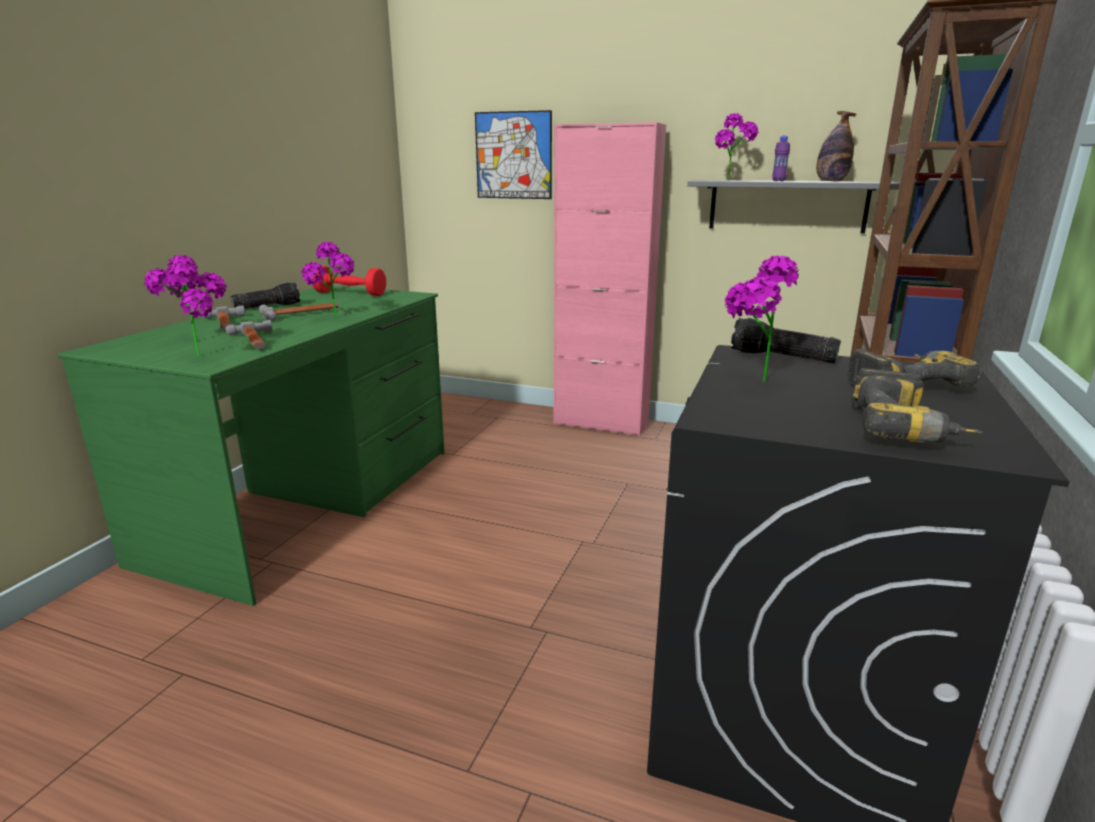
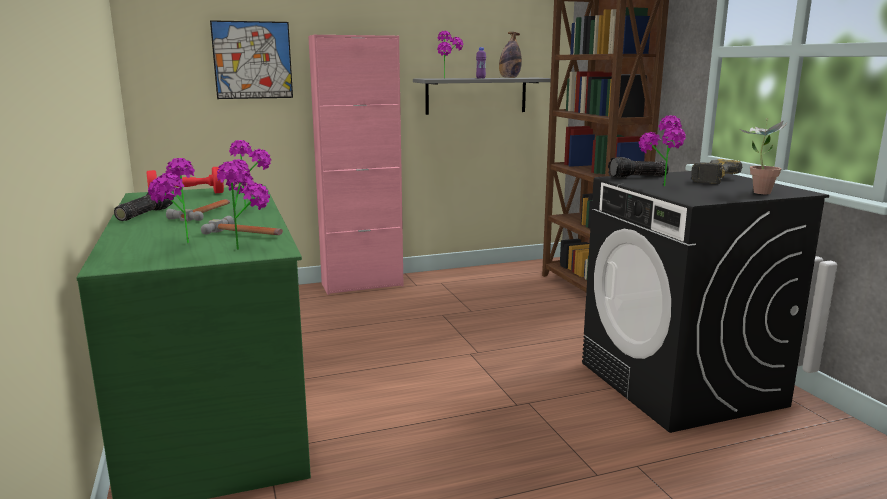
camera: 40 degrees left, 5 degrees down
hammer [203,305,245,330] -> none
power drill [851,368,983,443] -> potted plant [740,118,788,194]

